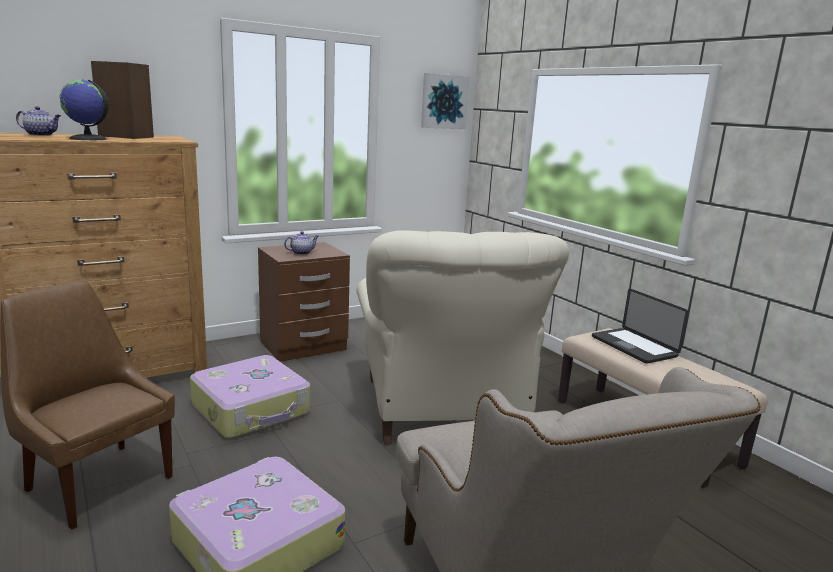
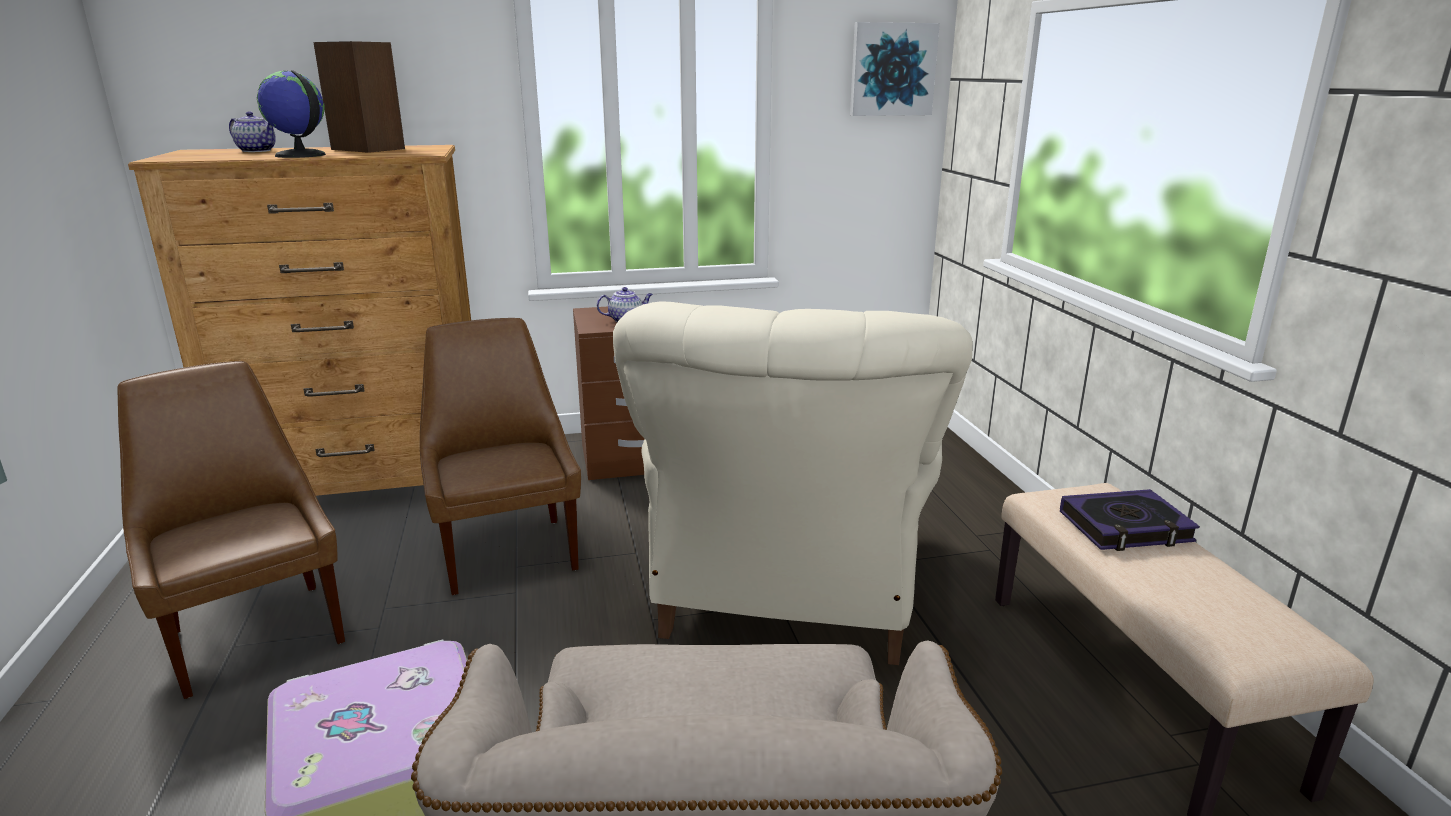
camera: 20 degrees right, 5 degrees up
suitcase [190,355,310,438] -> brown chair [420,318,581,595]
laptop [592,288,688,364] -> book [1060,489,1200,551]

